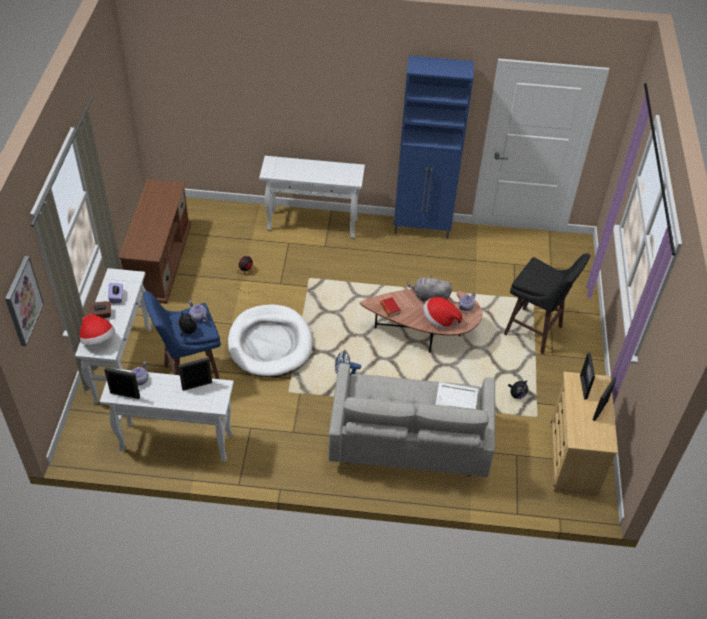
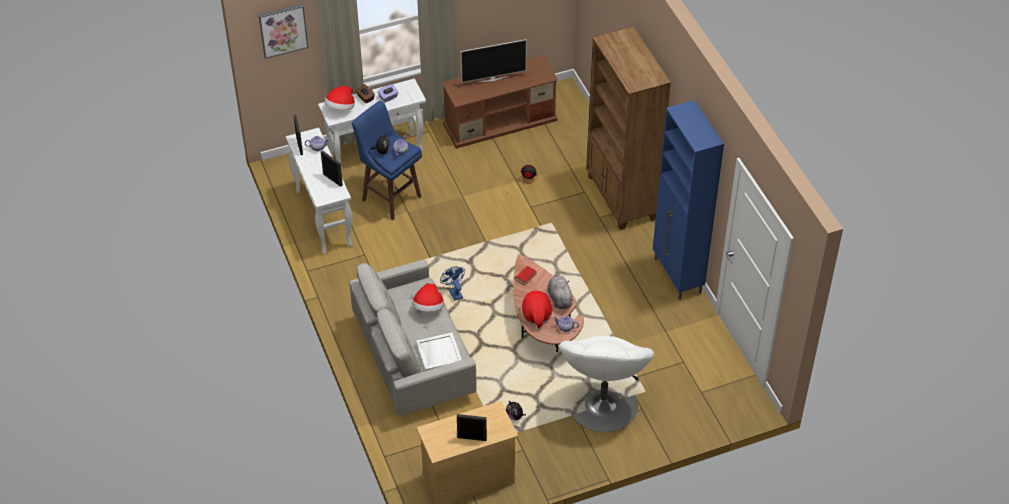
camera: 65 degrees right, 0 degrees up
white dog bed [228,304,313,377] -> none
white console table [259,156,365,238] -> brown bookcase [586,27,671,230]
black stool [504,253,590,354] -> white armchair [559,336,654,432]
picture frame [580,353,595,400] -> none
none -> hat [412,283,444,312]
none -> television [460,39,527,83]

